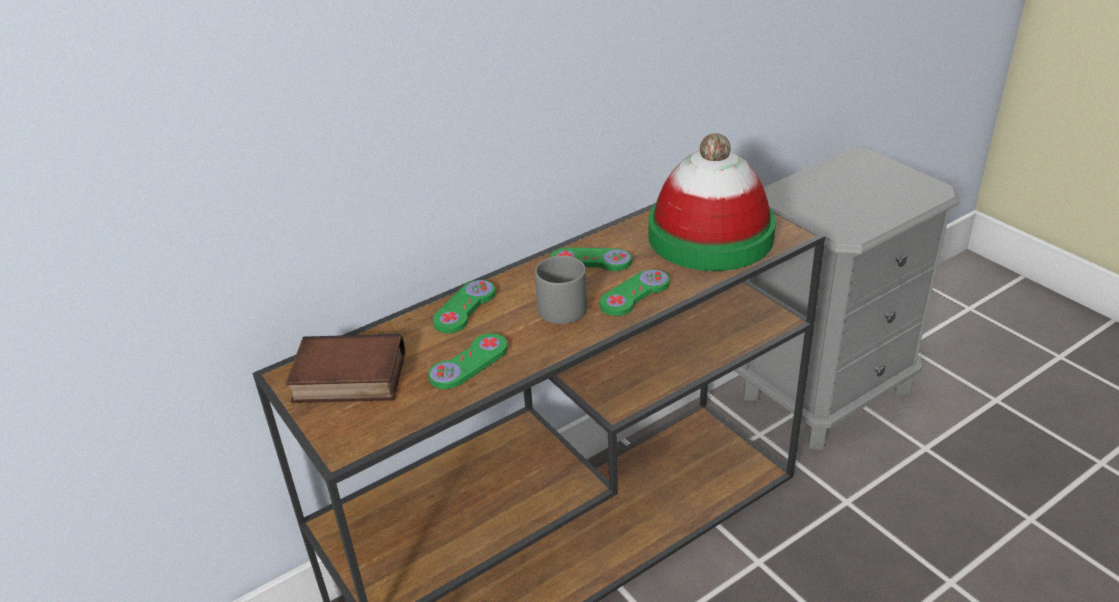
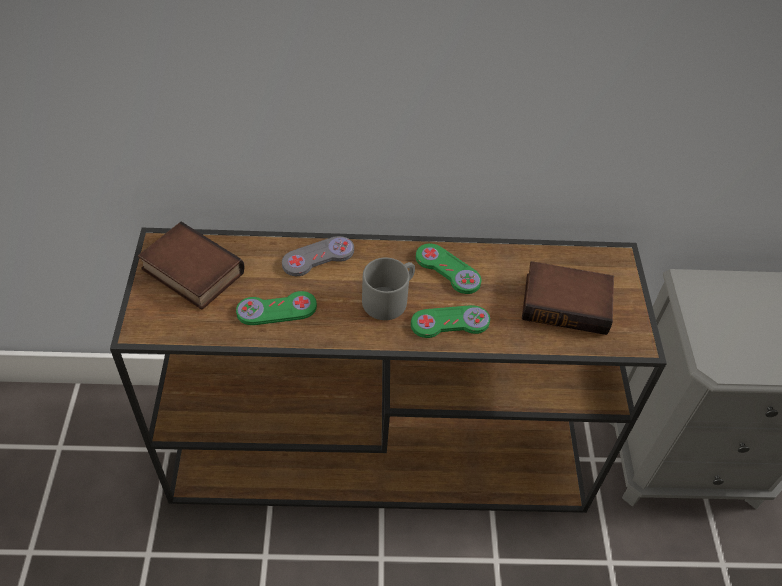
camera: 30 degrees right, 15 degrees up
green game controller [433,280,495,333] -> grey game controller [282,236,354,276]
hat [648,133,776,271] -> book [522,261,614,335]

